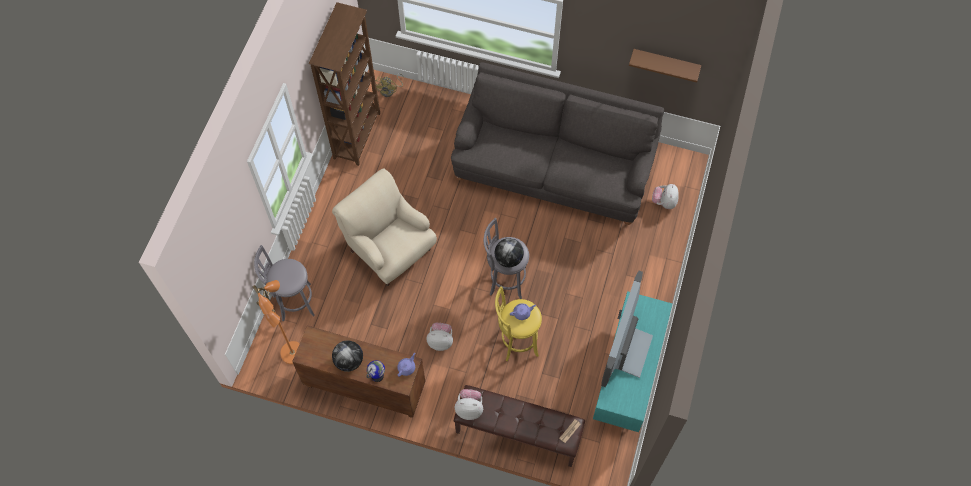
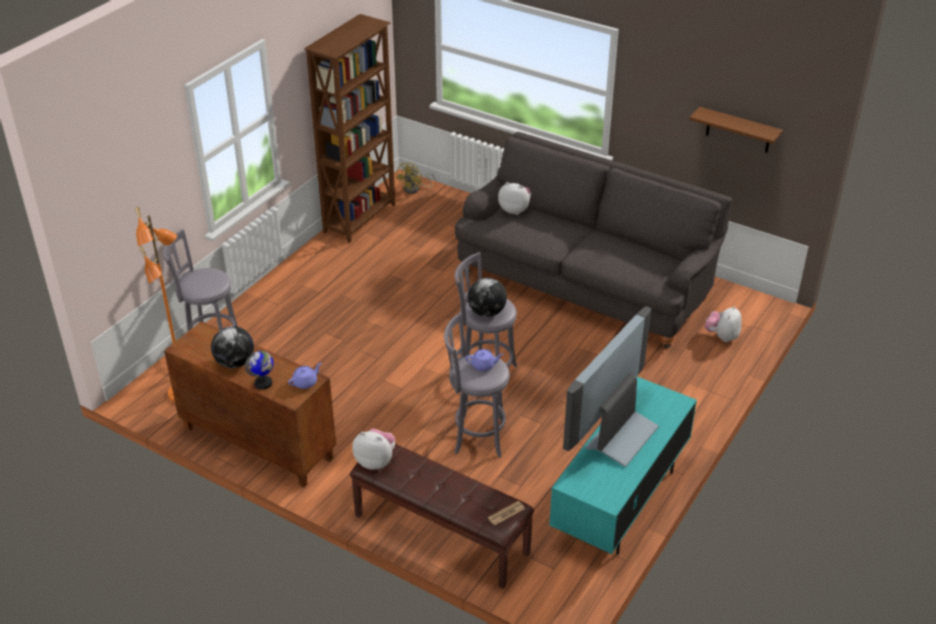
camera: 15 degrees right, 25 degrees down
beige armchair [332,169,437,286] -> none
plush toy [426,323,453,351] -> plush toy moved to [498,182,531,215]
yellow stool [495,286,542,361] -> grey stool [444,312,510,458]

